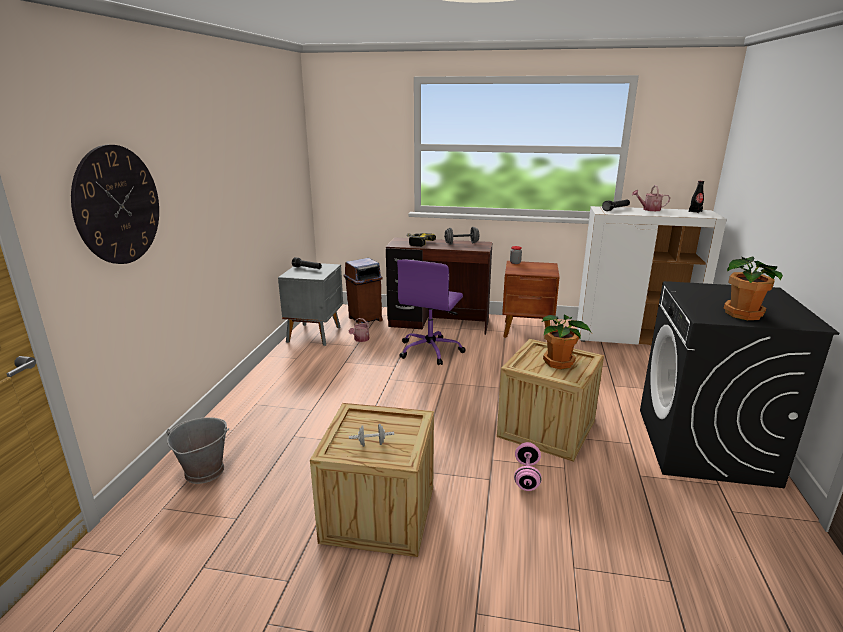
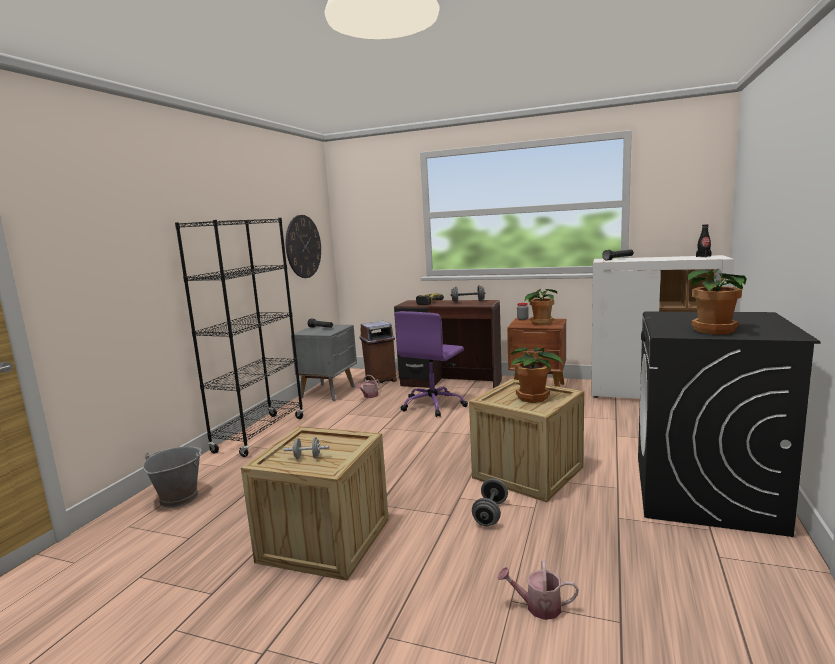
camera: 10 degrees right, 10 degrees down
wall clock [71,145,159,264] -> wall clock moved to [286,215,321,278]
pink dumbbell [514,442,542,491] -> grey dumbbell [472,478,508,526]
watering can [632,185,670,211] -> watering can moved to [497,560,579,620]
none -> black bookcase [175,218,304,457]
none -> potted plant [524,289,557,325]

